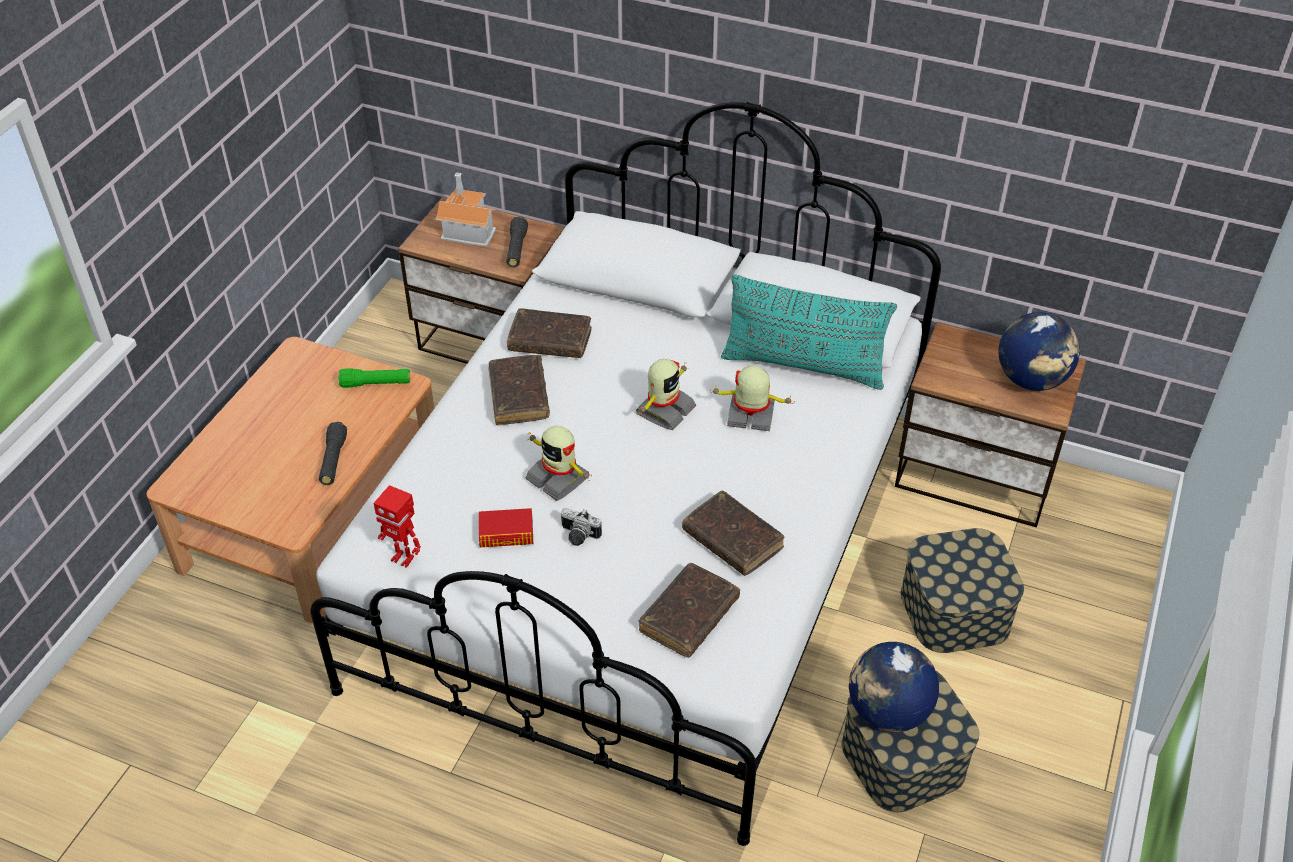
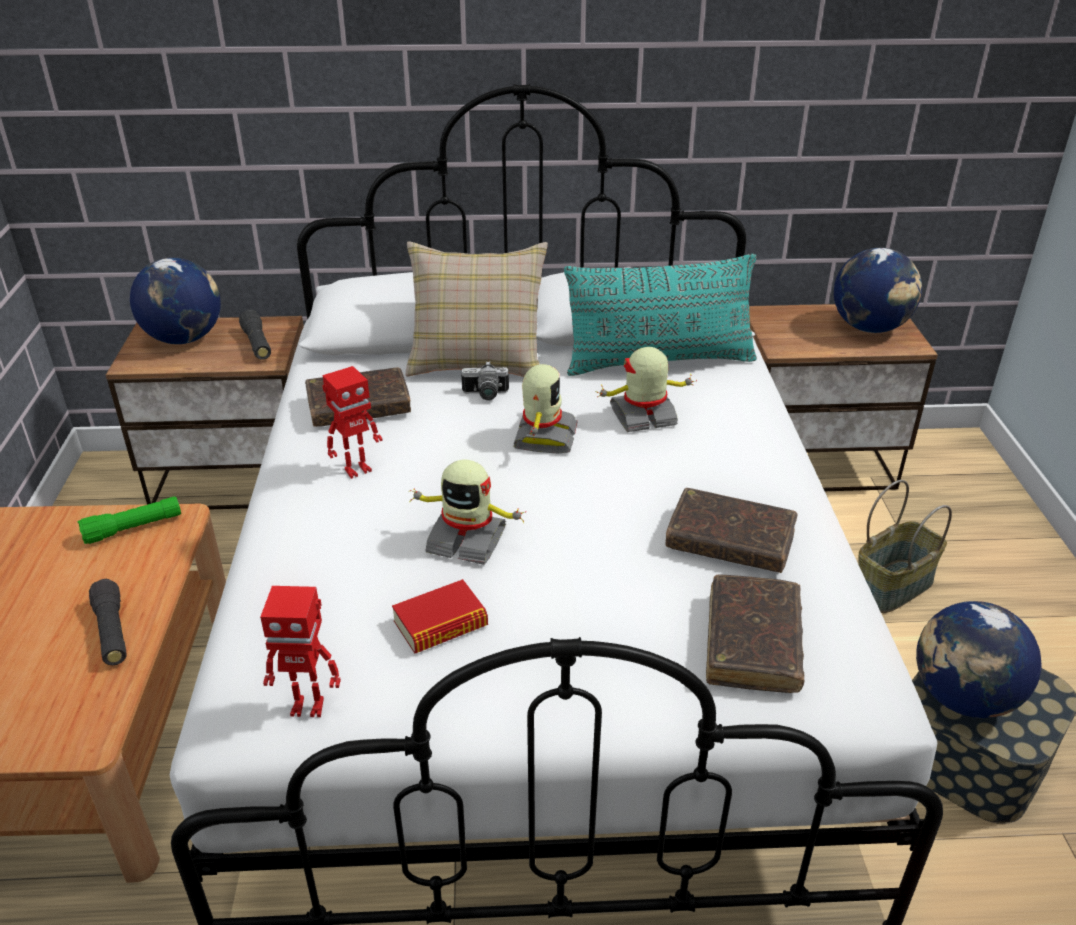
camera: 25 degrees left, 10 degrees down
toy house [435,172,496,247] -> globe [130,258,221,344]
brown book [489,355,550,425] -> toy robot [322,366,383,479]
camera [561,508,602,546] -> camera moved to [461,361,509,401]
storage box [901,528,1024,653] -> basket [858,480,952,613]
none -> beige pillow [406,242,548,377]

